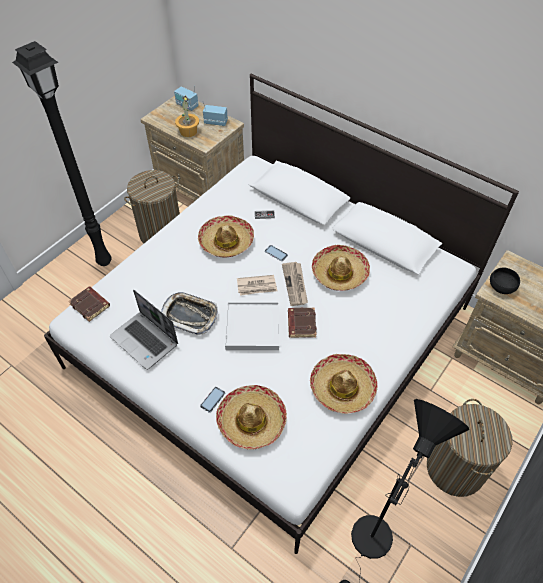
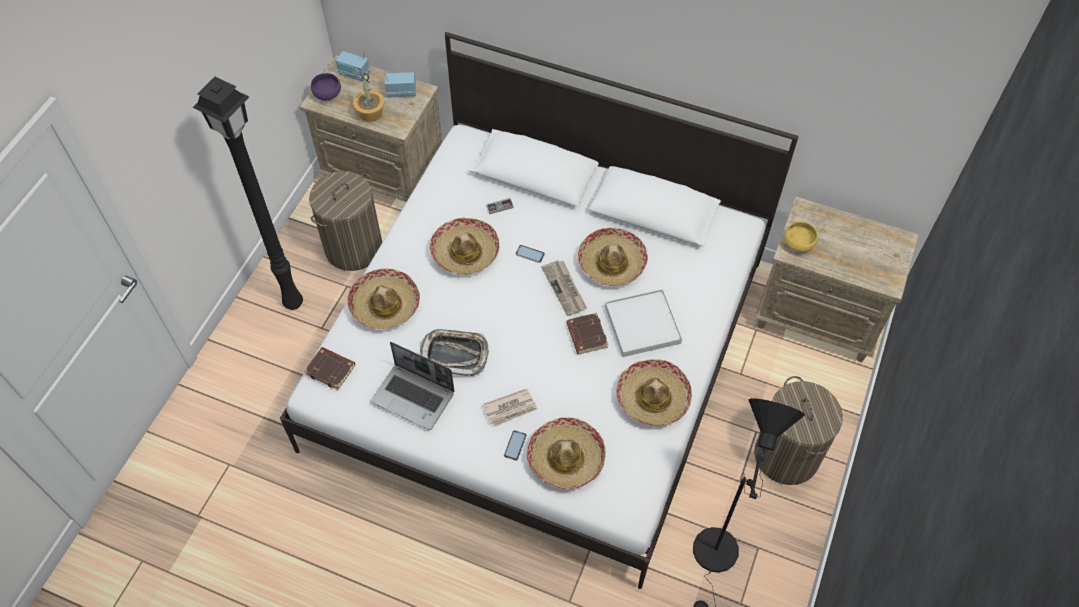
camera: 15 degrees left, 5 degrees up
white tray [225,302,279,350] -> white tray moved to [605,289,682,357]
newspaper [237,275,277,296] -> newspaper moved to [482,389,538,427]
black bowl [490,267,520,294] -> yellow bowl [784,222,818,252]
none -> purple bowl [311,73,341,101]
none -> hat [347,268,420,329]

